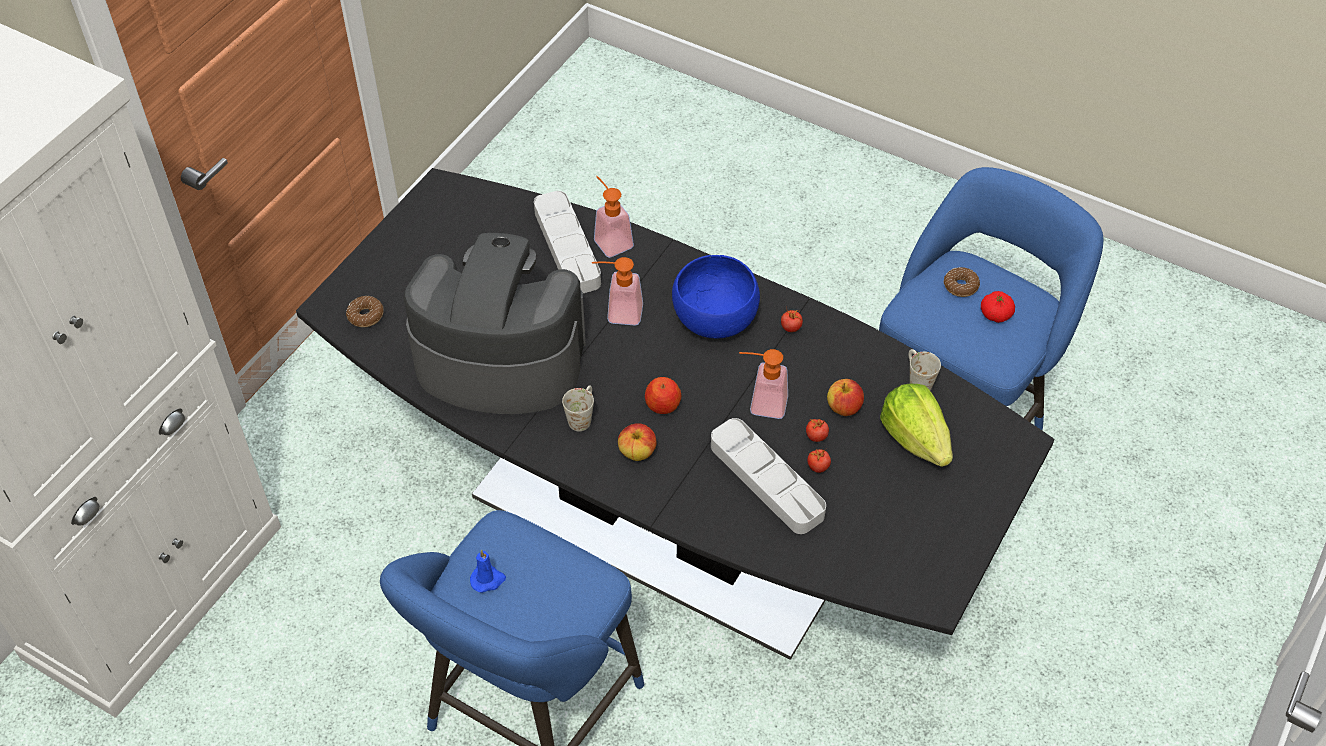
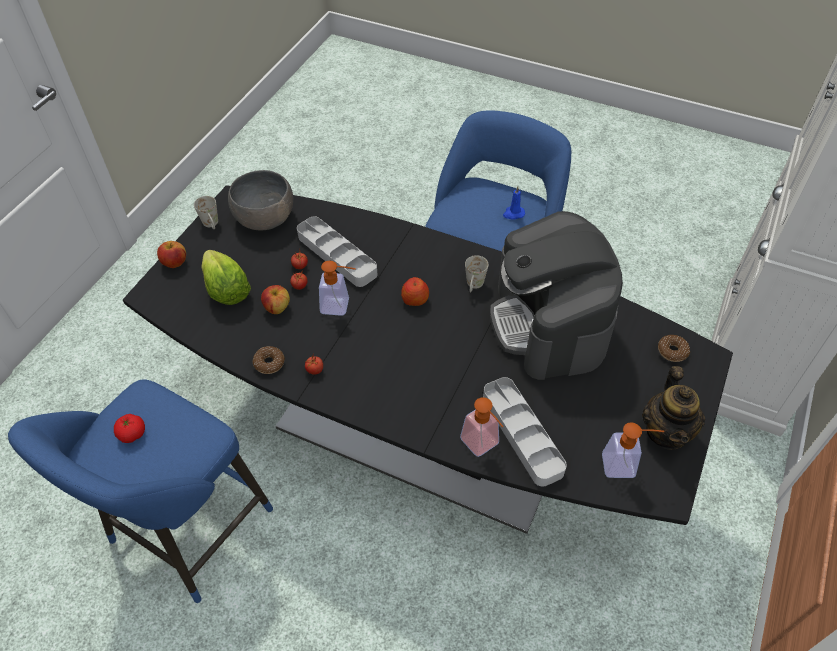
camera: 175 degrees right, 0 degrees up
coffee machine [404,233,586,414] -> coffee machine turned 75 degrees clockwise [490,211,623,380]
soap dispenser [592,257,643,325] -> soap dispenser moved to [602,422,664,478]
apple [618,423,657,461] -> apple moved to [157,241,186,268]
blue bowl [672,255,760,338] -> none
white mug [908,349,941,391] -> white mug moved to [194,196,218,229]
donut [944,267,980,297] -> donut moved to [253,346,285,374]
none -> grey bowl [228,170,293,230]
none -> teapot [642,366,705,450]

